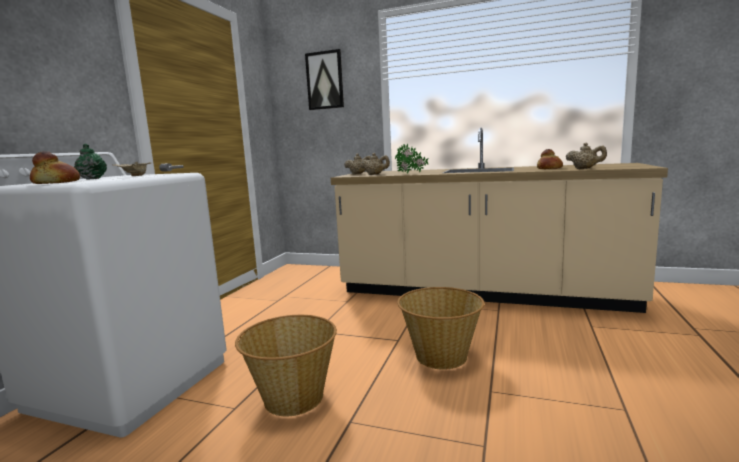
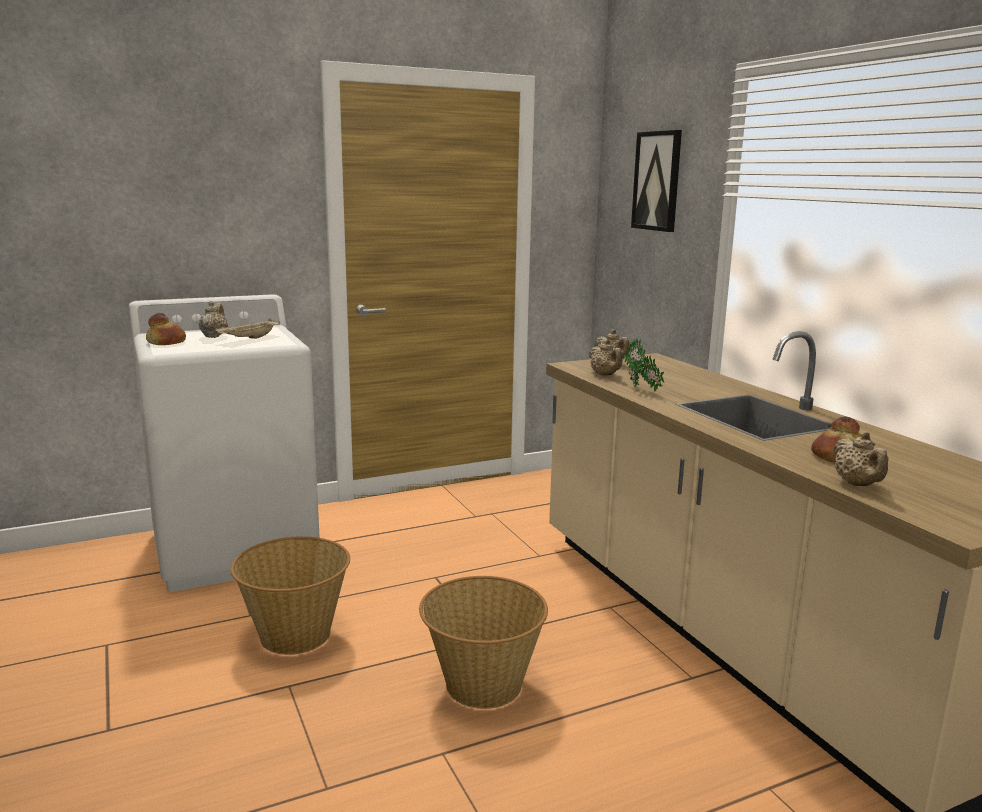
camera: 45 degrees right, 5 degrees up
green teapot [74,144,107,180] -> beige teapot [198,301,228,338]

